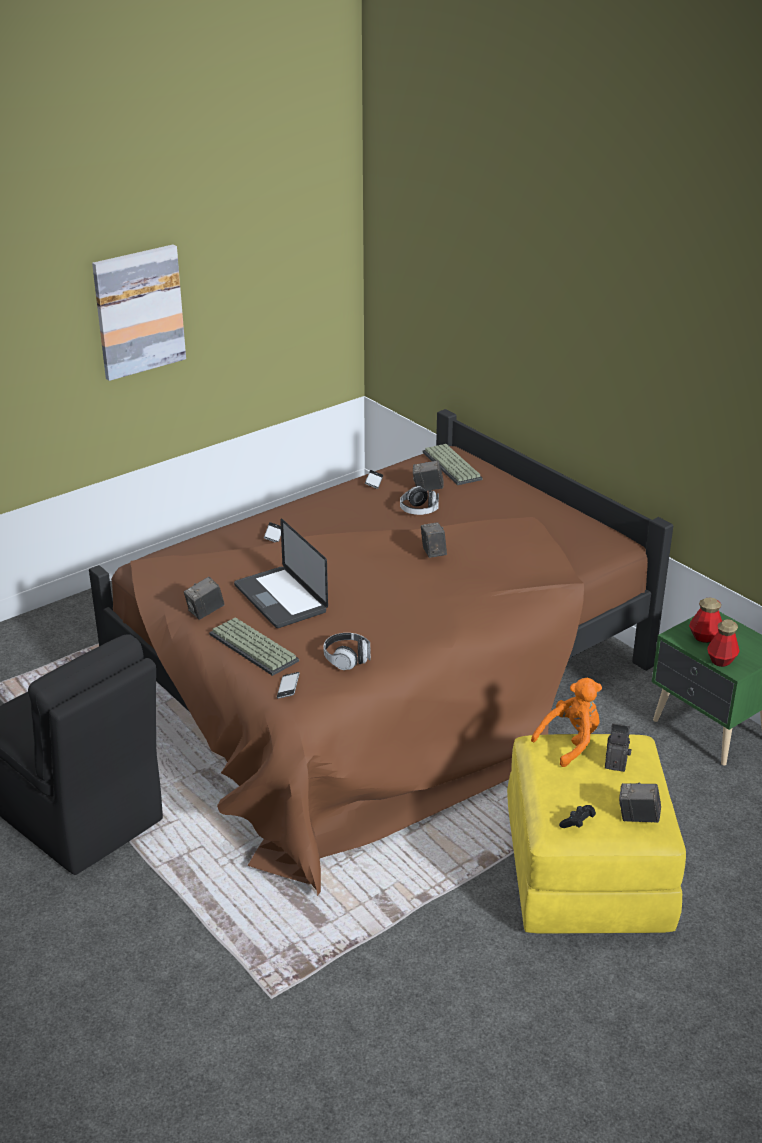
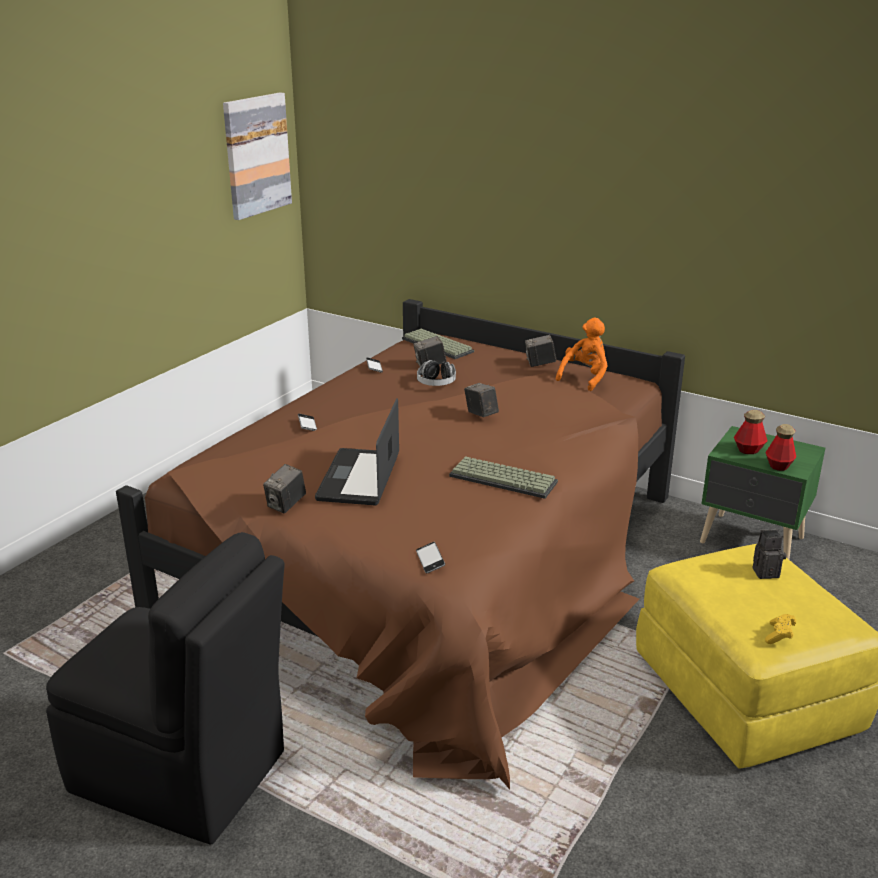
camera: 20 degrees left, 5 degrees down
picture [92,244,186,381] -> picture moved to [223,92,292,220]
keyboard [209,617,299,676] -> keyboard moved to [449,456,558,499]
laptop [234,519,328,628] -> laptop turned 60 degrees clockwise [315,398,399,505]
headphones [323,633,371,670] -> none
orange plush toy [531,678,602,767] -> orange plush toy moved to [556,317,608,391]
black game controller [559,805,596,828] -> yellow game controller [765,614,796,644]
camera [619,782,661,823] -> camera moved to [525,335,556,367]

